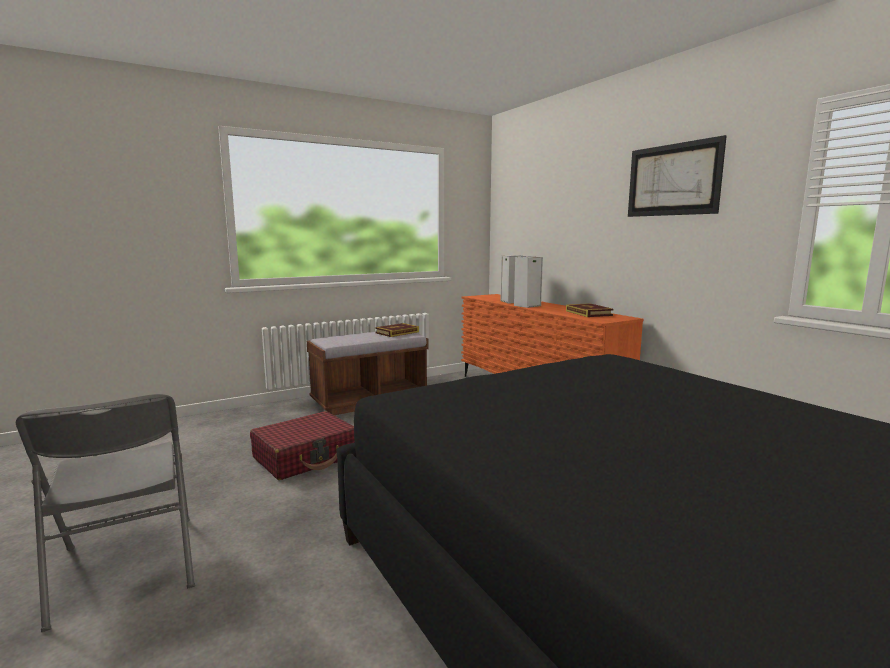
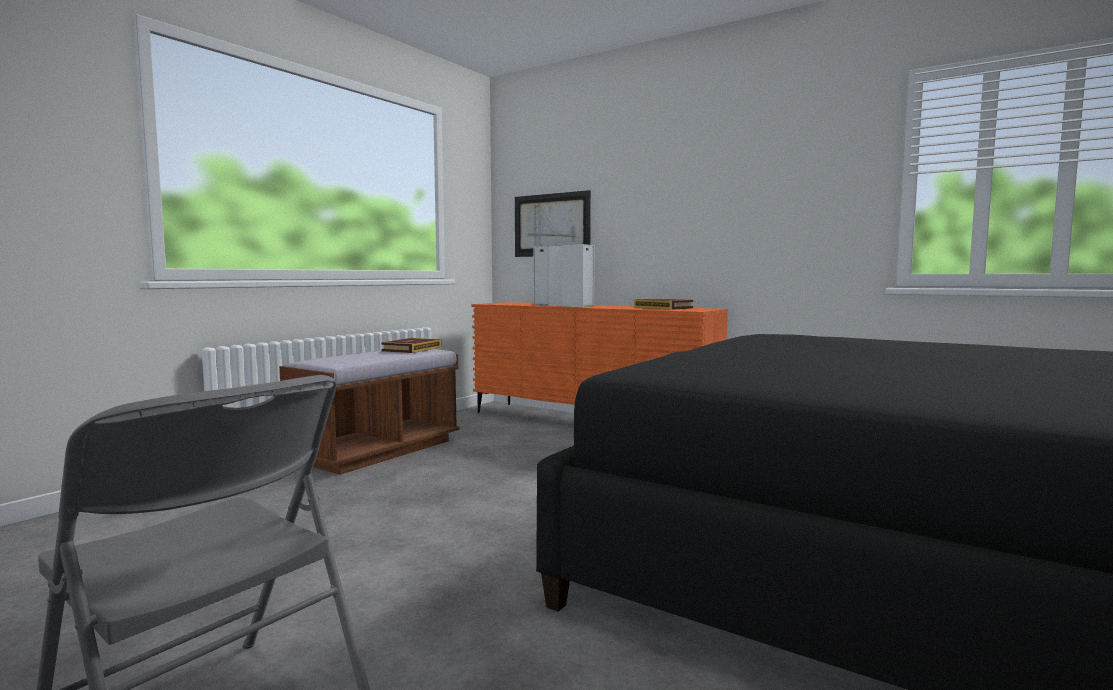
camera: 25 degrees left, 5 degrees down
red suitcase [250,411,355,480] -> none
picture [628,135,727,217] -> picture moved to [515,190,591,257]

